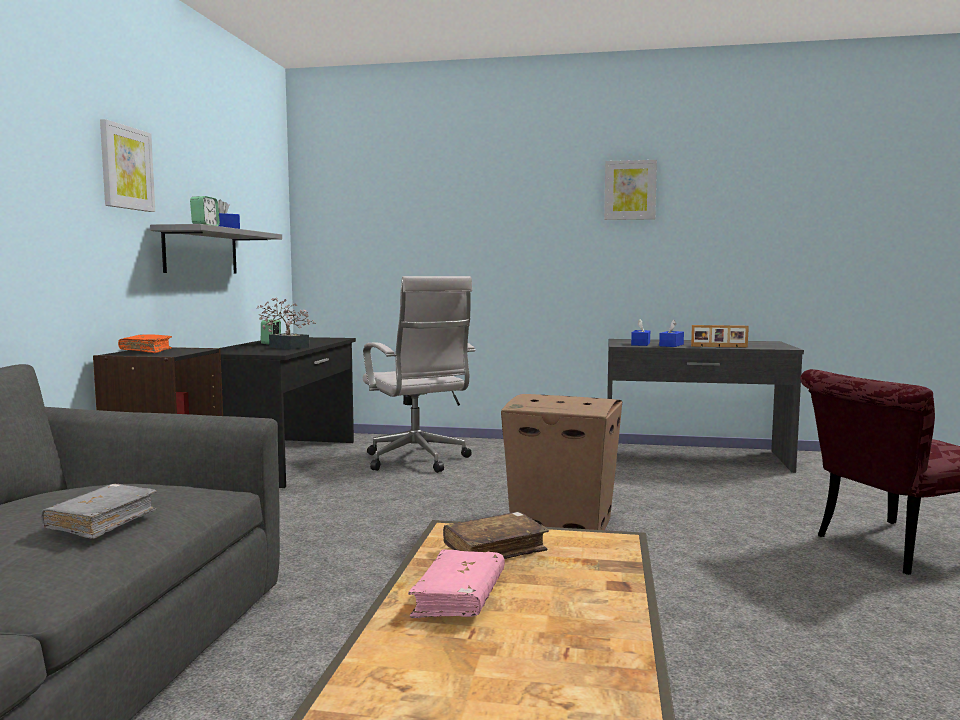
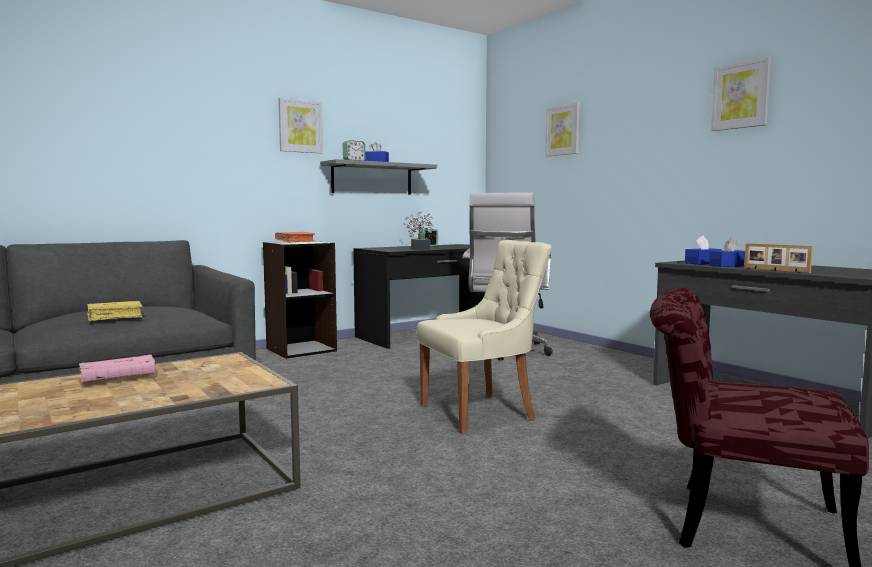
camera: 45 degrees right, 0 degrees up
grey book [41,484,157,539] -> yellow book [87,301,143,321]
brown book [443,512,549,559] -> none
cardboard box [501,394,622,530] -> beige chair [417,240,552,434]
none -> picture [545,103,580,157]

